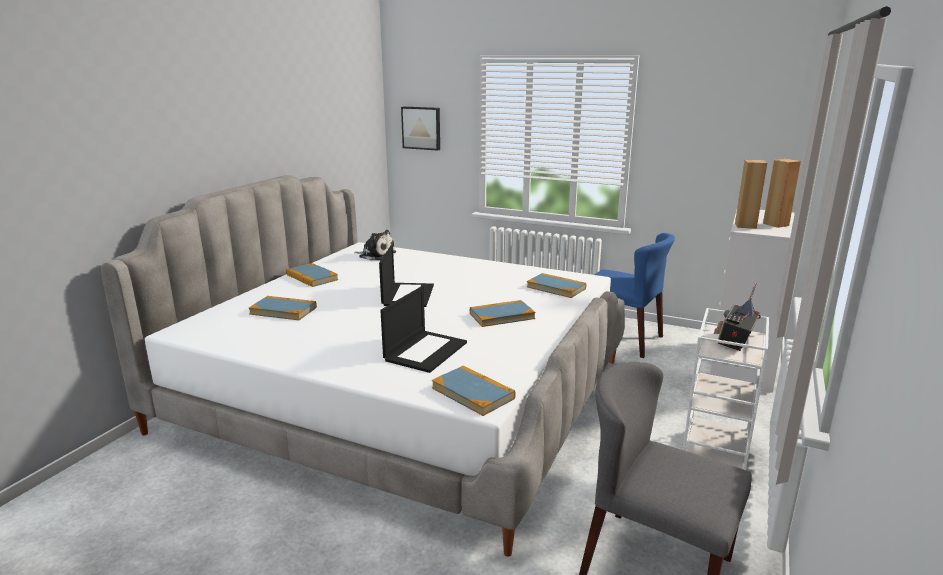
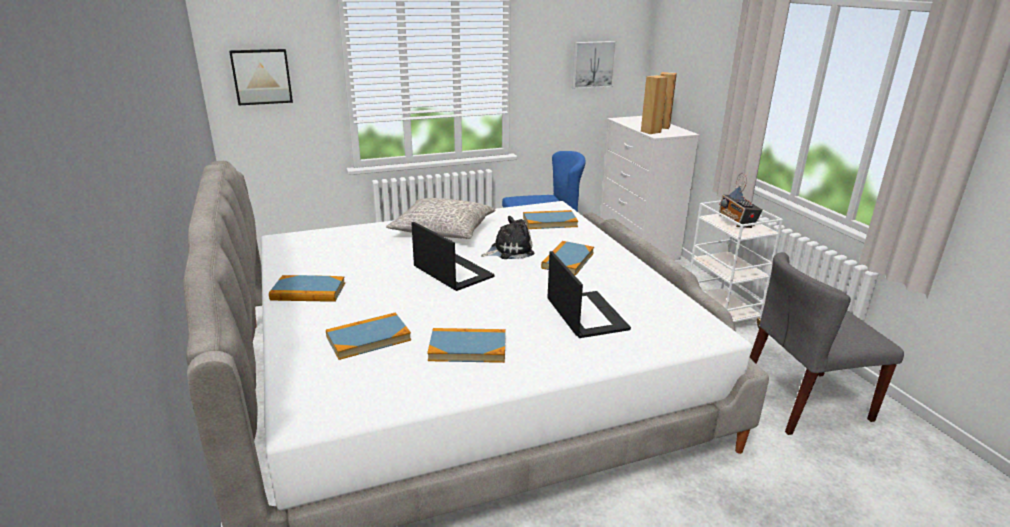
camera: 45 degrees left, 5 degrees up
plush toy [355,230,396,260] -> plush toy moved to [481,216,534,259]
book [432,366,516,416] -> book moved to [427,328,506,363]
none -> grey pillow [386,198,495,239]
none -> picture [572,41,617,89]

